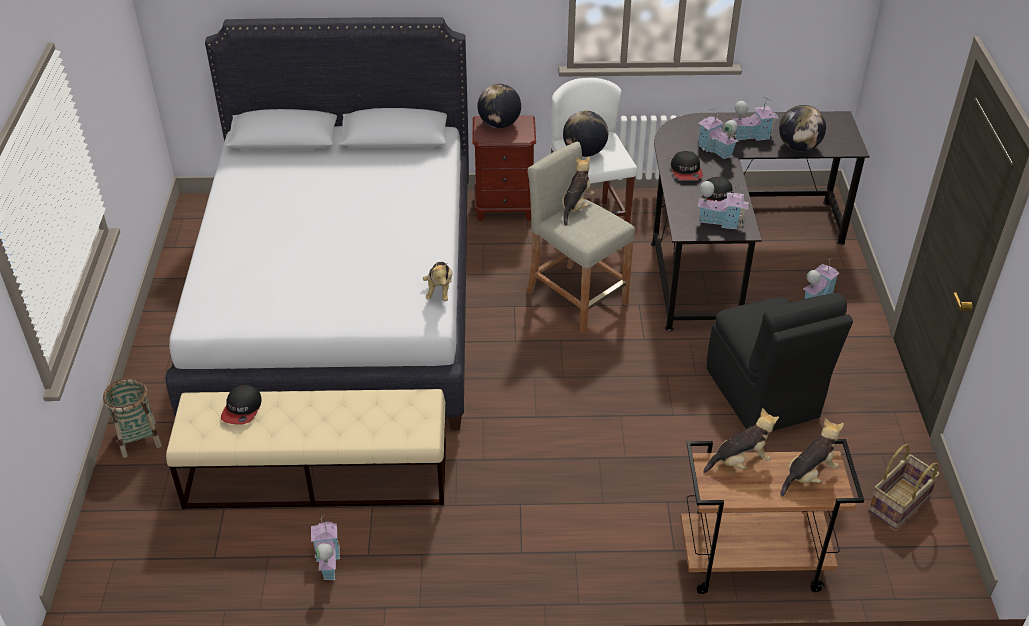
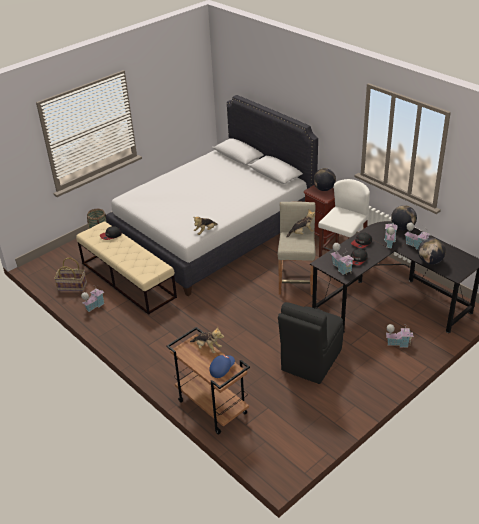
camera: 50 degrees right, 5 degrees down
globe [563,111,608,157] -> globe moved to [391,205,417,230]
plush toy [781,418,844,497] -> blue cap [210,355,235,378]
basket [869,444,940,529] -> basket moved to [54,258,87,291]

